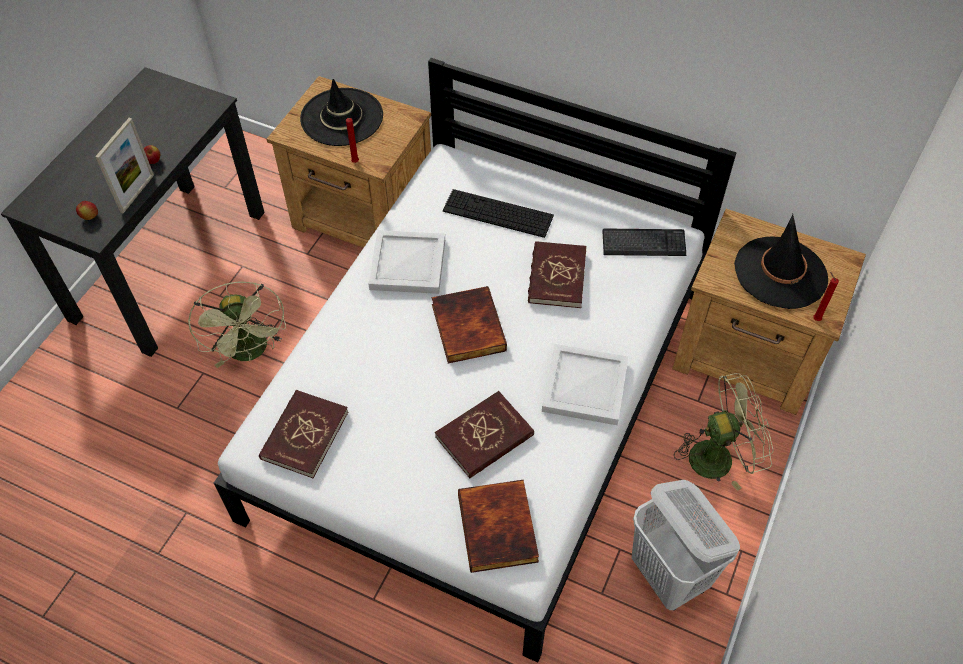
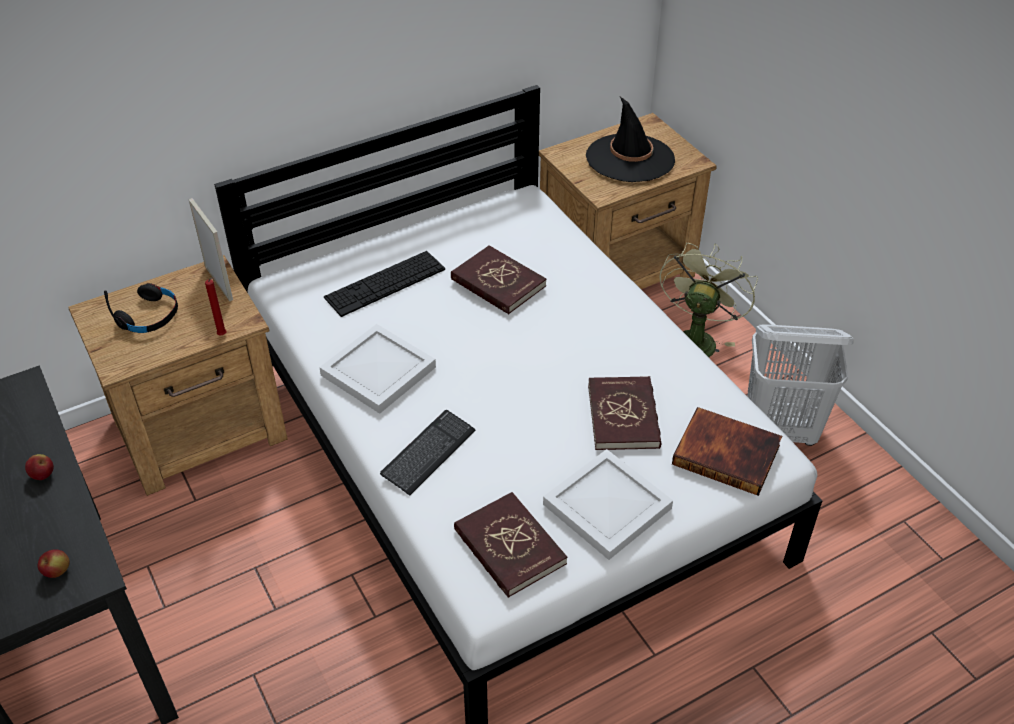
camera: 55 degrees left, 10 degrees down
picture frame [95,118,154,213] -> picture frame moved to [189,198,233,301]
green fan [188,282,286,368] -> none
black hat [300,79,383,146] -> black headphones [104,283,178,333]
book [432,286,507,363] -> none
white tray [542,344,628,425] -> white tray moved to [543,449,673,560]
keyboard [603,228,686,256] -> keyboard moved to [380,410,475,496]
red candle [813,272,839,321] -> none

